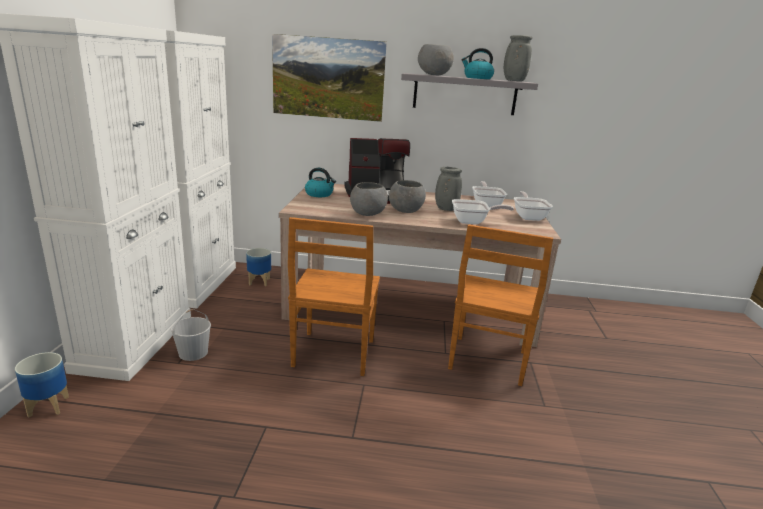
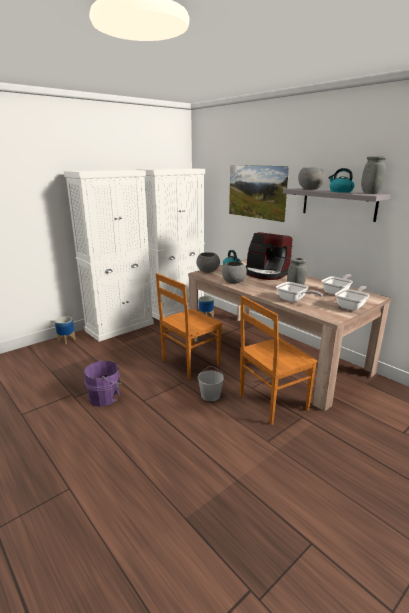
camera: 45 degrees right, 0 degrees up
white bucket [171,309,211,361] -> white bucket moved to [198,366,224,401]
grey bowl [389,180,426,213] -> grey bowl moved to [196,252,220,273]
none -> purple bucket [84,360,122,407]

